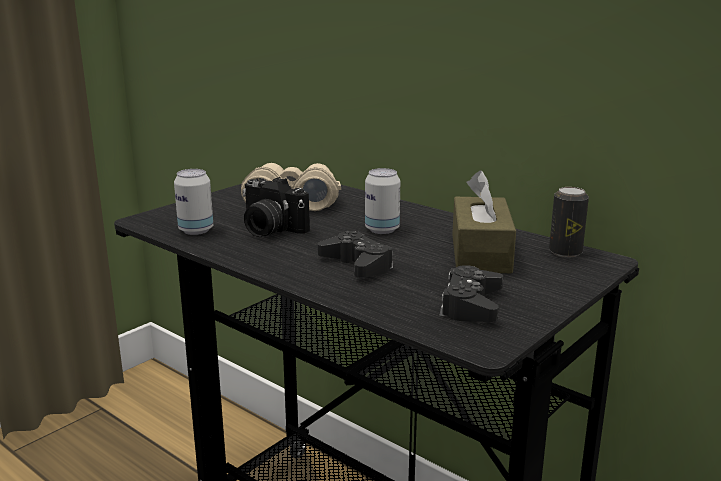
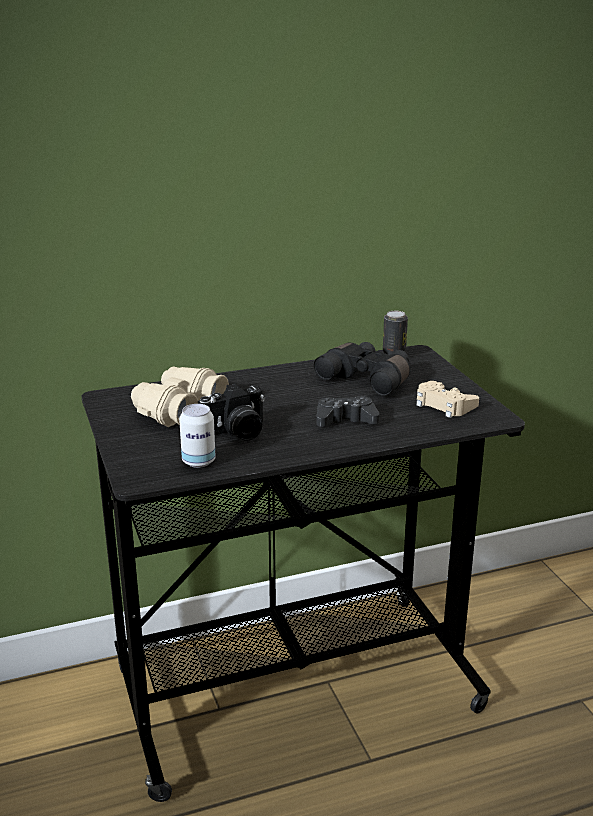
camera: 60 degrees left, 5 degrees up
can [365,168,400,234] -> none
black game controller [440,265,503,322] -> beige game controller [416,381,479,418]
brown tissue box [452,170,516,273] -> black binoculars [314,342,410,396]

